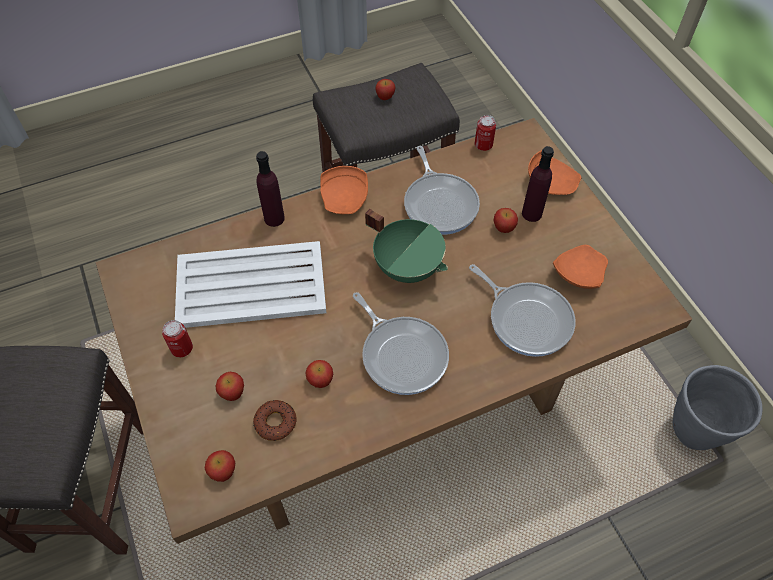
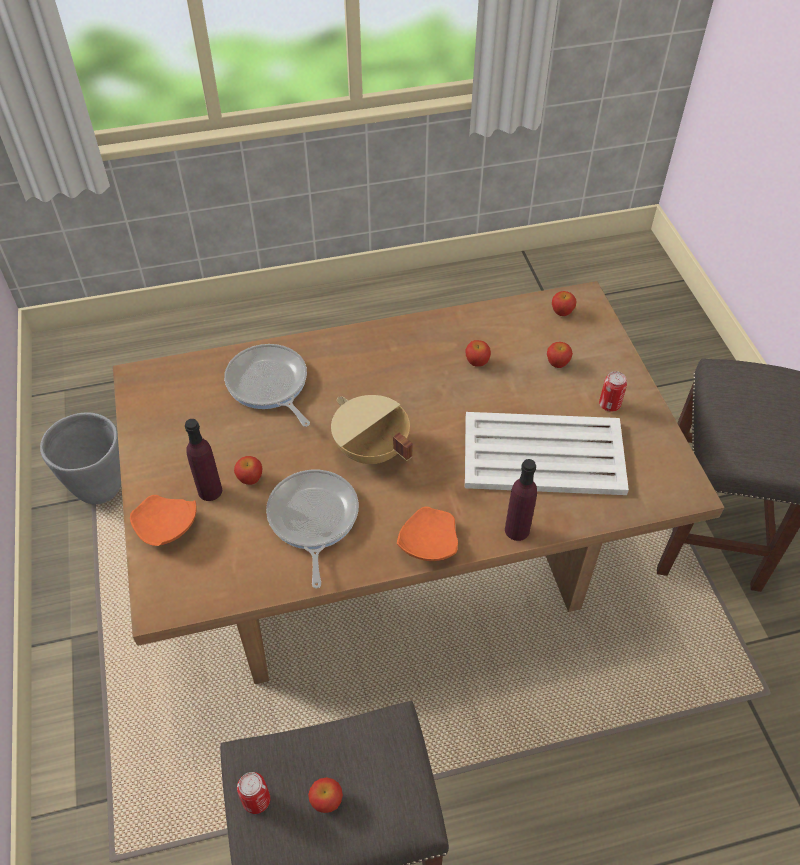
camera: 170 degrees left, 5 degrees down
donut [253,400,297,441] -> none
frying pan [353,292,449,395] -> none
green cooking pot [365,209,448,283] -> beige cooking pot [331,395,413,464]
can [475,115,496,151] -> can moved to [237,772,270,814]
orange plate [553,245,608,289] -> none

